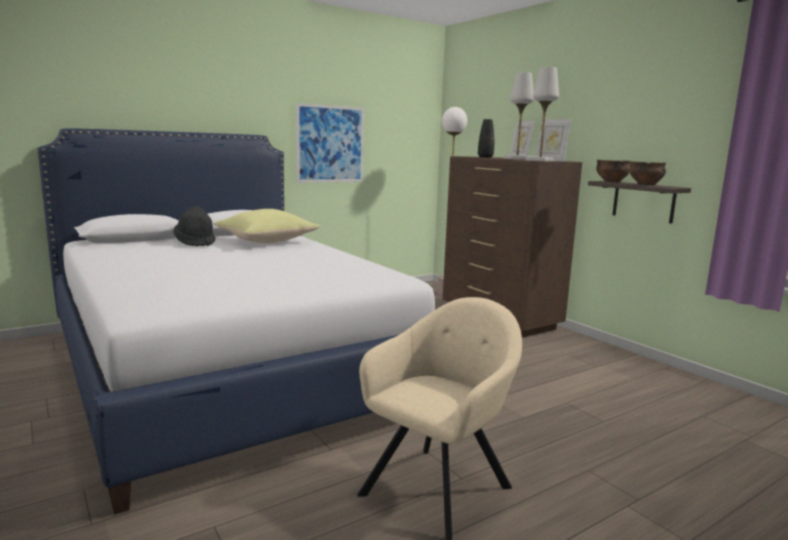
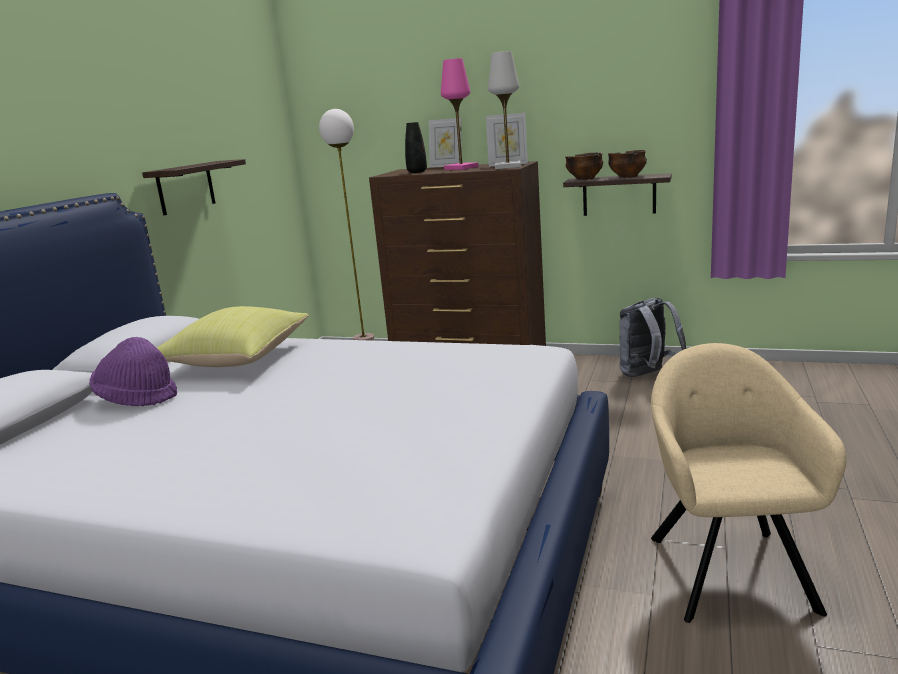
camera: 35 degrees left, 5 degrees up
black hat [173,206,215,246] -> purple hat [89,337,177,406]
picture [296,103,364,183] -> shelf [142,159,246,215]
white table lamp [504,72,534,159] -> pink table lamp [441,58,478,170]
none -> grey backpack [619,298,686,377]

